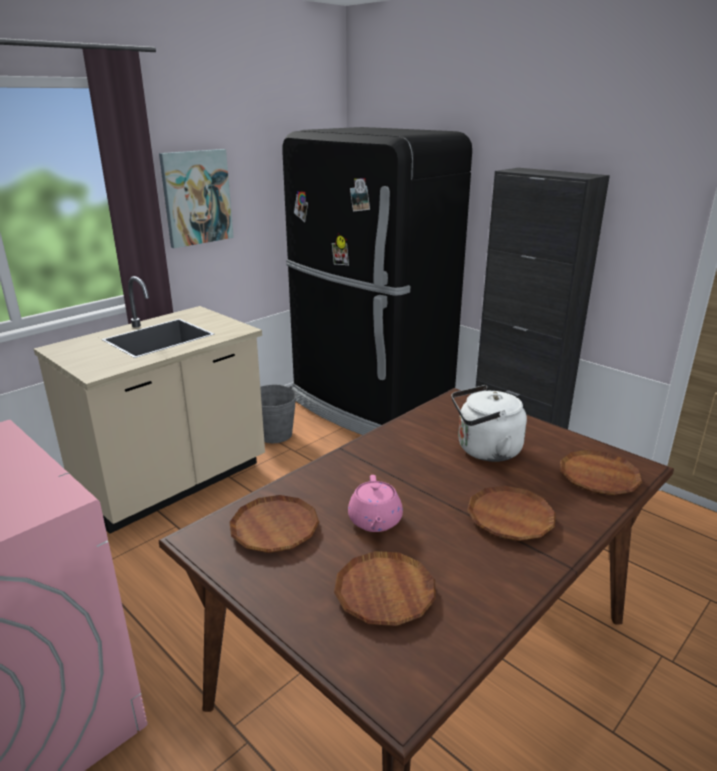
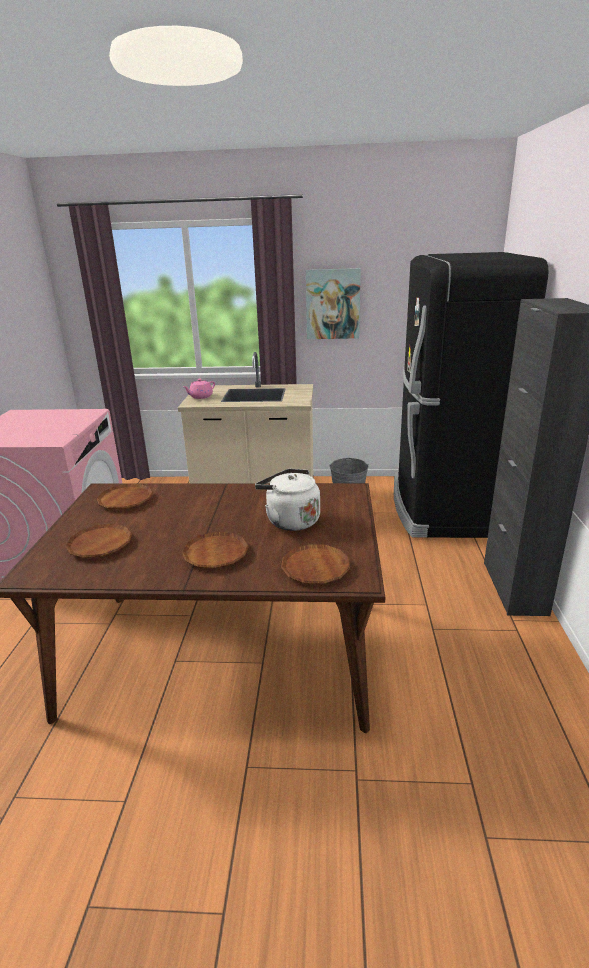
camera: 50 degrees right, 0 degrees up
pink teapot [348,475,403,532] -> pink teapot moved to [183,379,215,399]

